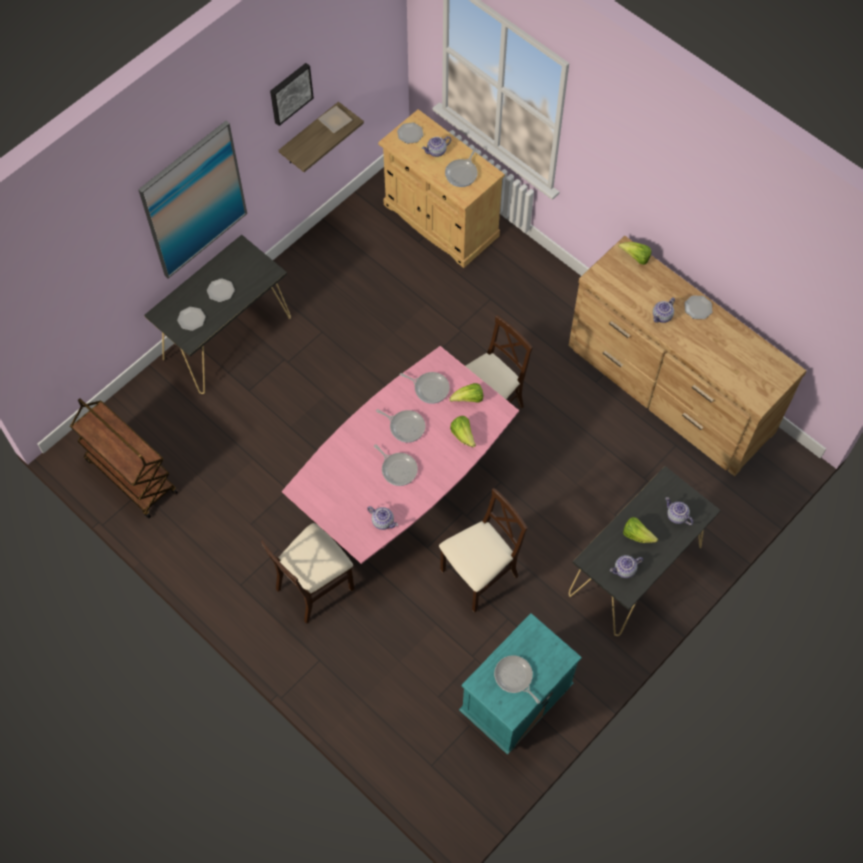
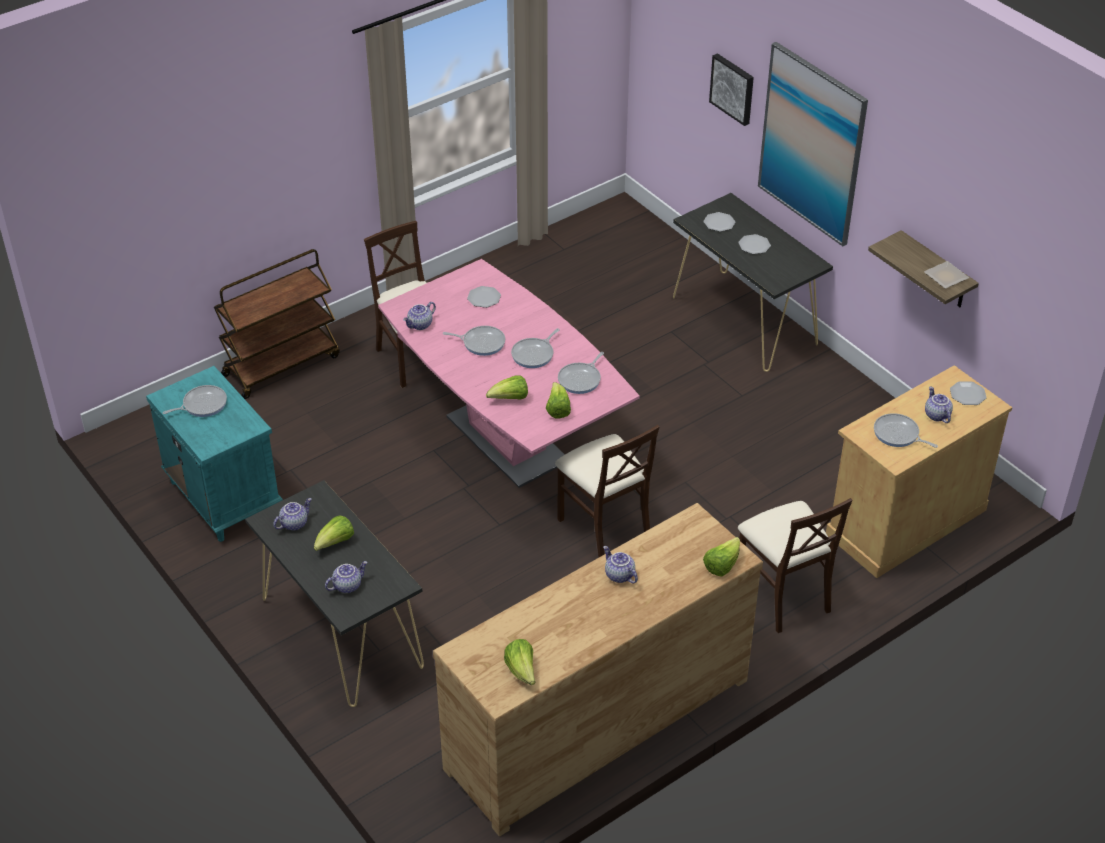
camera: 100 degrees right, 20 degrees down
brown cart [70,398,178,518] -> brown cart moved to [214,249,340,399]
picture [270,63,314,126] -> picture moved to [709,53,754,126]
frying pan [374,444,418,486] -> frying pan turned 135 degrees counterclockwise [443,326,505,356]
beige chair [439,488,528,613] -> beige chair moved to [738,498,852,633]
teapot [610,555,643,578] -> teapot turned 60 degrees clockwise [273,498,312,530]
plate [684,296,712,319] -> plate moved to [467,286,501,308]
none -> lettuce [504,639,535,685]

